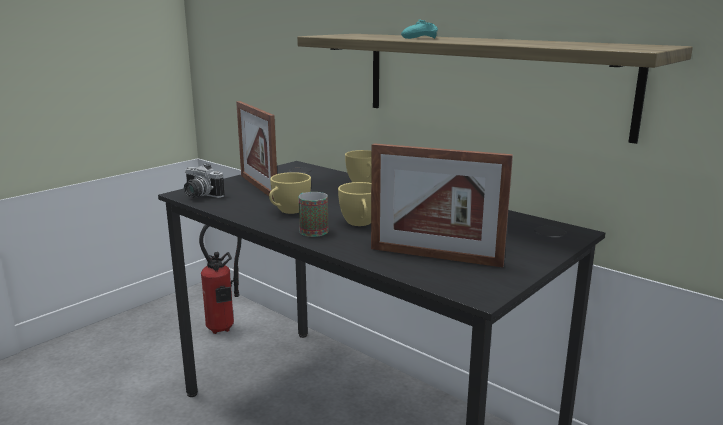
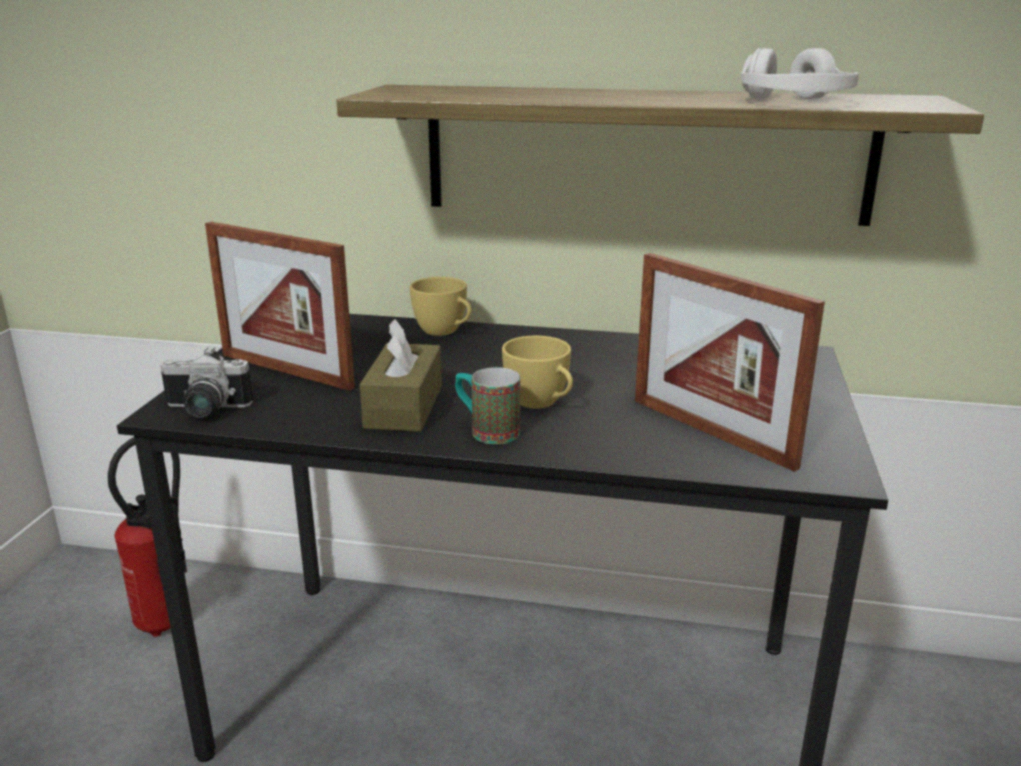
camera: 30 degrees left, 5 degrees up
yellow cup [269,172,311,214] -> brown tissue box [360,319,442,432]
picture frame [371,143,513,267] -> picture frame turned 60 degrees clockwise [635,253,825,472]
turquoise game controller [401,20,438,39] -> none
none -> white headphones [741,48,859,99]

